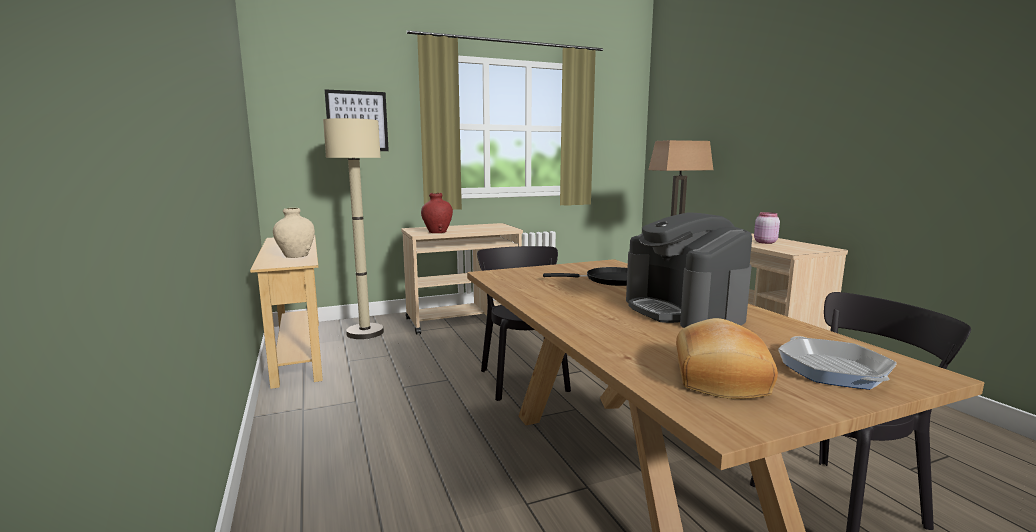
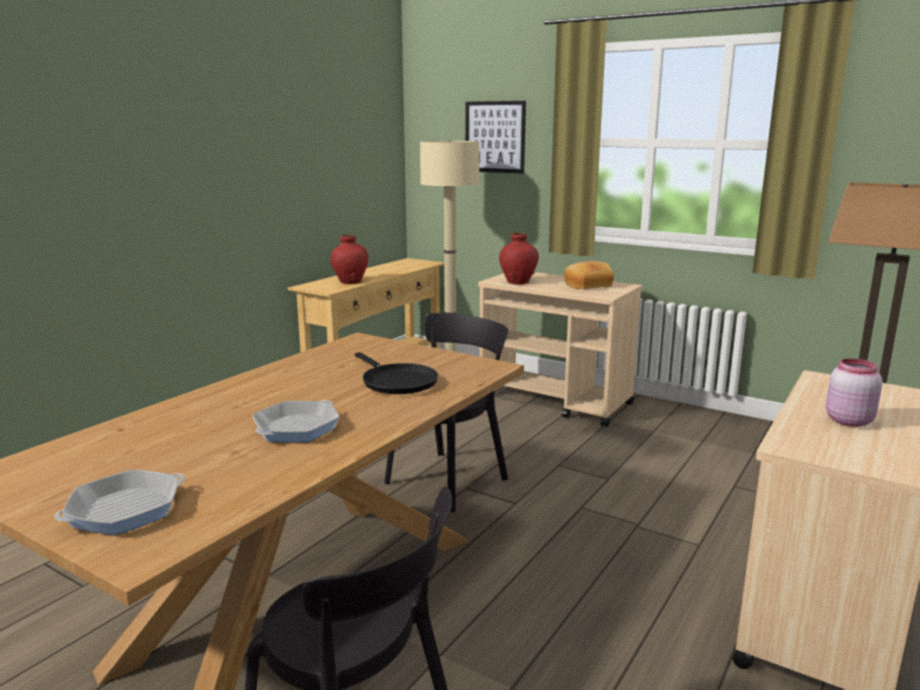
camera: 55 degrees right, 5 degrees up
beige vase [273,208,315,258] -> red vase [330,235,368,284]
coffee machine [626,212,752,328] -> frying pan [253,400,340,442]
bread [676,318,778,399] -> bread moved to [564,261,614,289]

